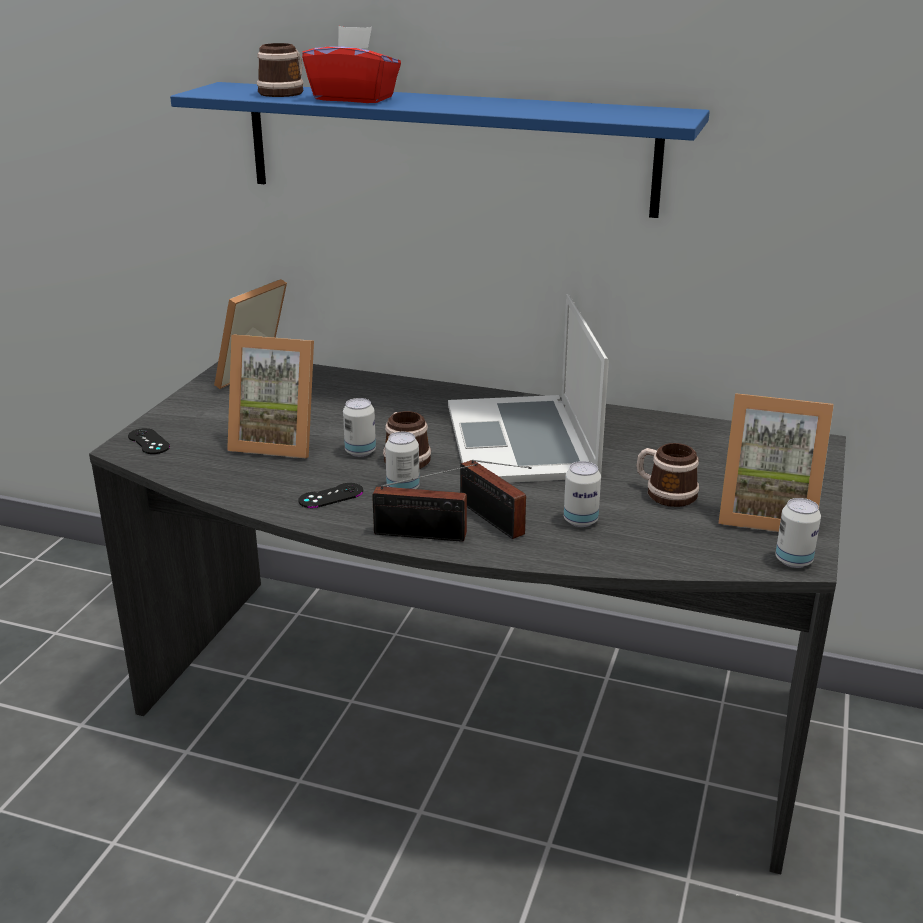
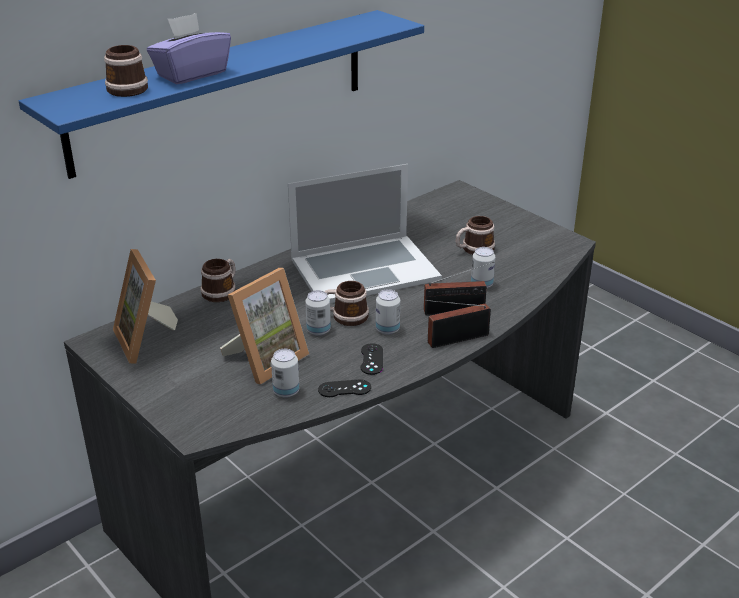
camera: 60 degrees left, 5 degrees up
black game controller [128,428,170,454] -> black game controller moved to [318,379,371,397]
red tissue box [302,26,401,103] -> purple tissue box [147,13,231,84]
radio [372,464,478,542] -> radio turned 150 degrees counterclockwise [425,300,491,348]
laptop [448,294,609,483] -> laptop turned 45 degrees counterclockwise [288,164,442,303]
picture frame [718,393,834,532] -> none
can [775,498,821,568] -> can moved to [271,349,299,398]
none -> mug [200,259,236,302]

